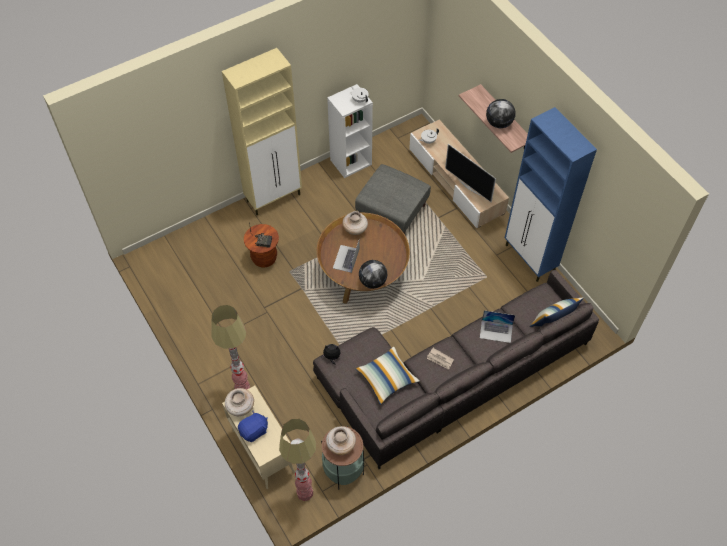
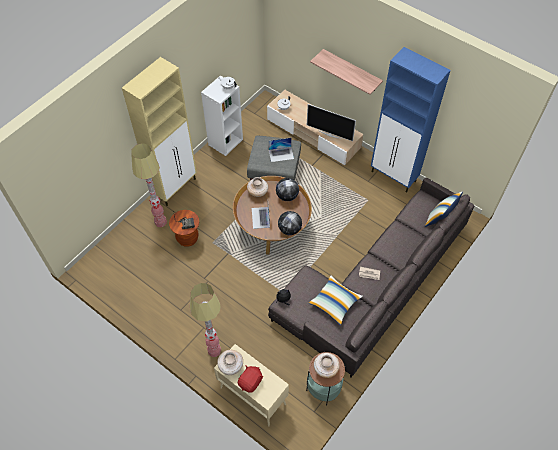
camera: 20 degrees left, 0 degrees up
blue plush toy [238,411,268,442] -> red plush toy [238,365,263,393]
floor lamp [279,419,316,501] -> floor lamp moved to [131,143,167,227]
laptop [480,310,515,343] -> laptop moved to [269,138,294,162]
globe [486,99,516,128] -> globe moved to [276,178,299,201]

